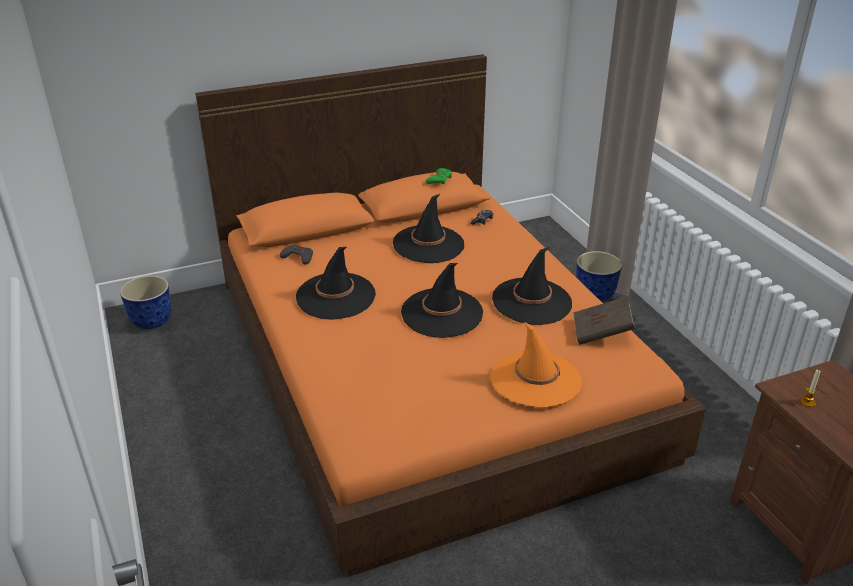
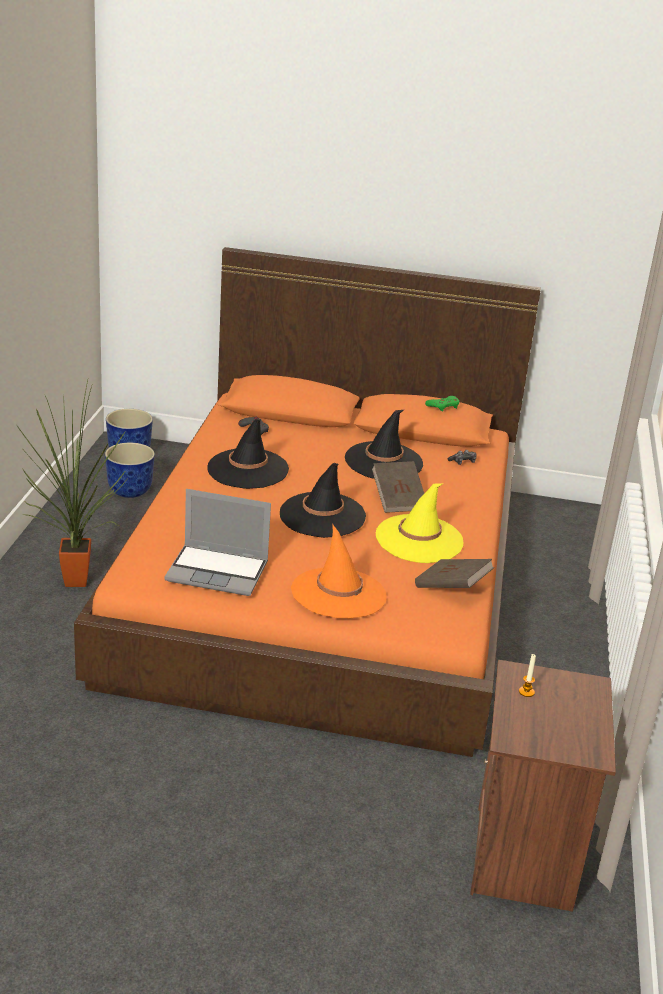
camera: 30 degrees right, 5 degrees down
black hat [492,247,572,325] -> yellow hat [376,483,463,563]
planter [576,251,622,302] -> planter moved to [105,443,155,498]
none -> potted plant [17,380,128,587]
none -> laptop [165,489,271,596]
none -> brown book [372,461,424,513]

